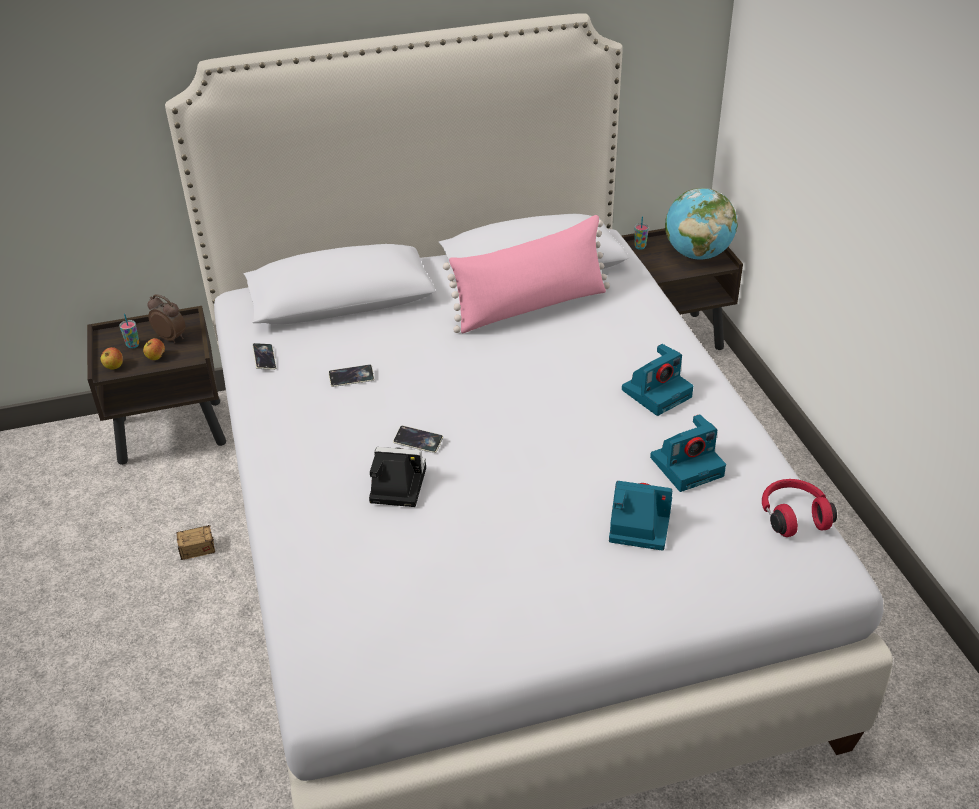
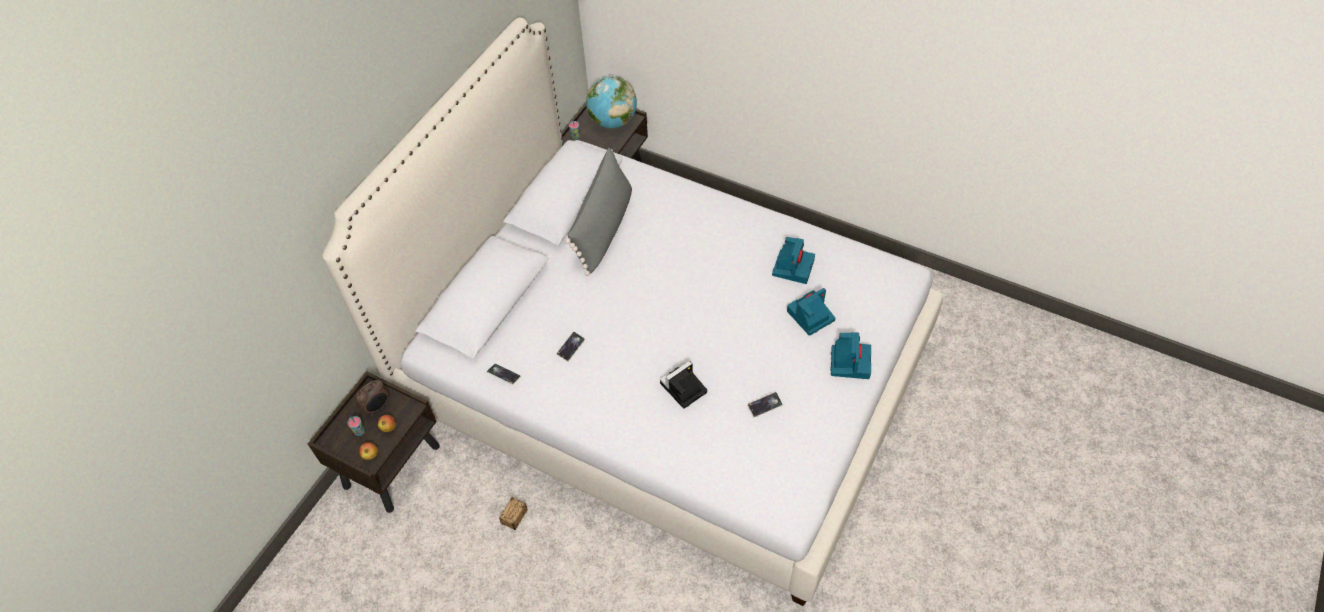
camera: 45 degrees left, 15 degrees up
alarm clock [147,294,186,343] -> alarm clock turned 150 degrees clockwise [356,380,388,416]
phone [393,425,443,453] -> phone moved to [747,392,783,418]
pink pillow [443,215,610,333] -> grey pillow [565,148,632,276]
camera [622,344,693,416] -> camera moved to [830,332,871,379]
red headphones [762,479,837,537] -> none

